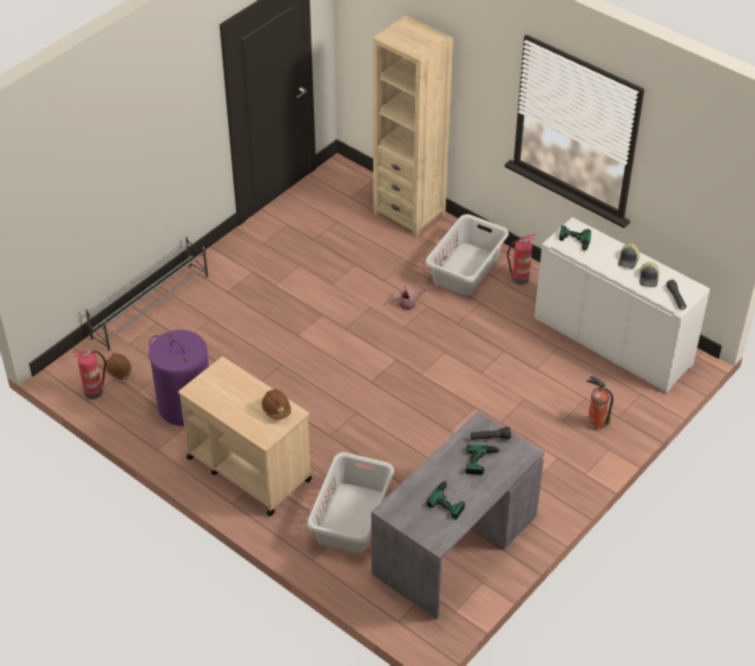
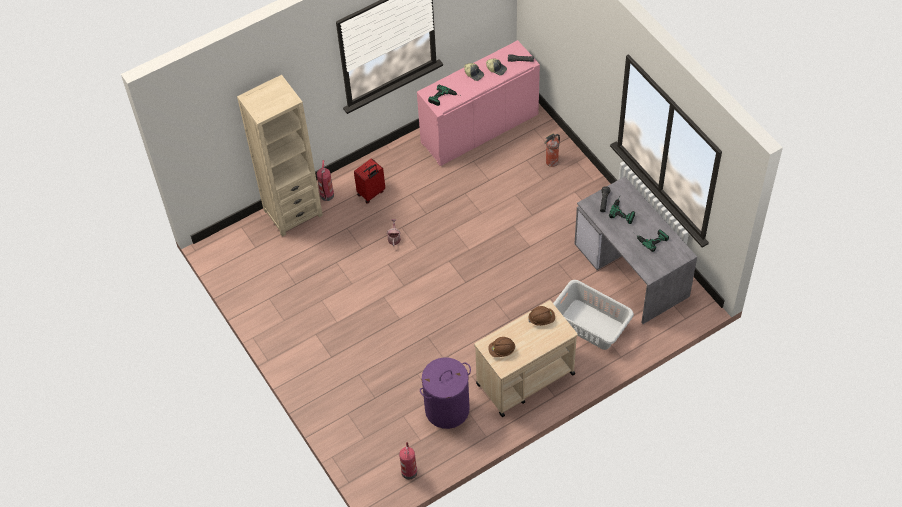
camera: 70 degrees left, 10 degrees up
grey shoe rack [85,236,208,352] -> none
brown hard hat [106,353,132,380] -> brown hard hat moved to [488,337,515,357]
grey laundry basket [425,214,509,296] -> red suitcase [354,158,385,204]
fire extinguisher [507,233,536,285] -> fire extinguisher moved to [317,160,334,201]
white cabinet [534,217,710,392] -> pink cabinet [417,40,540,166]

